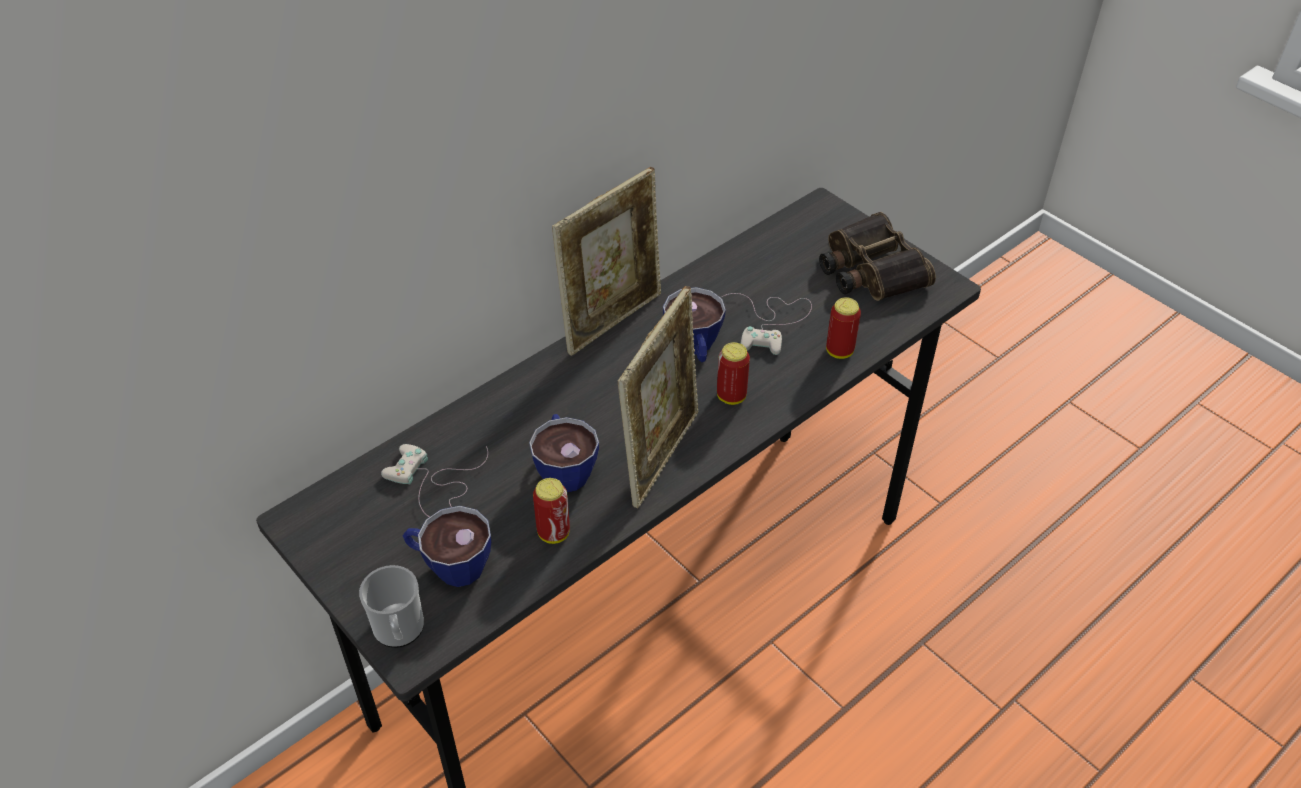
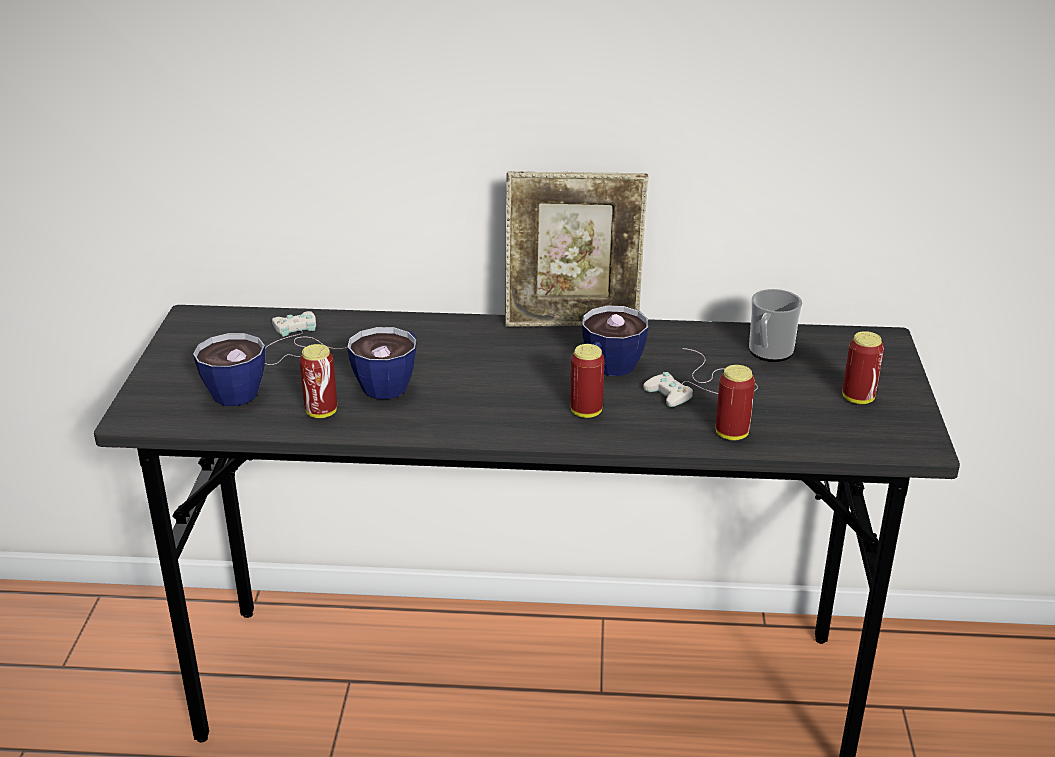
camera: 45 degrees right, 15 degrees down
mug [359,565,424,648] -> mug moved to [749,289,802,362]
picture frame [618,286,699,508] -> none
binoculars [819,212,936,301] -> can [843,331,884,404]

